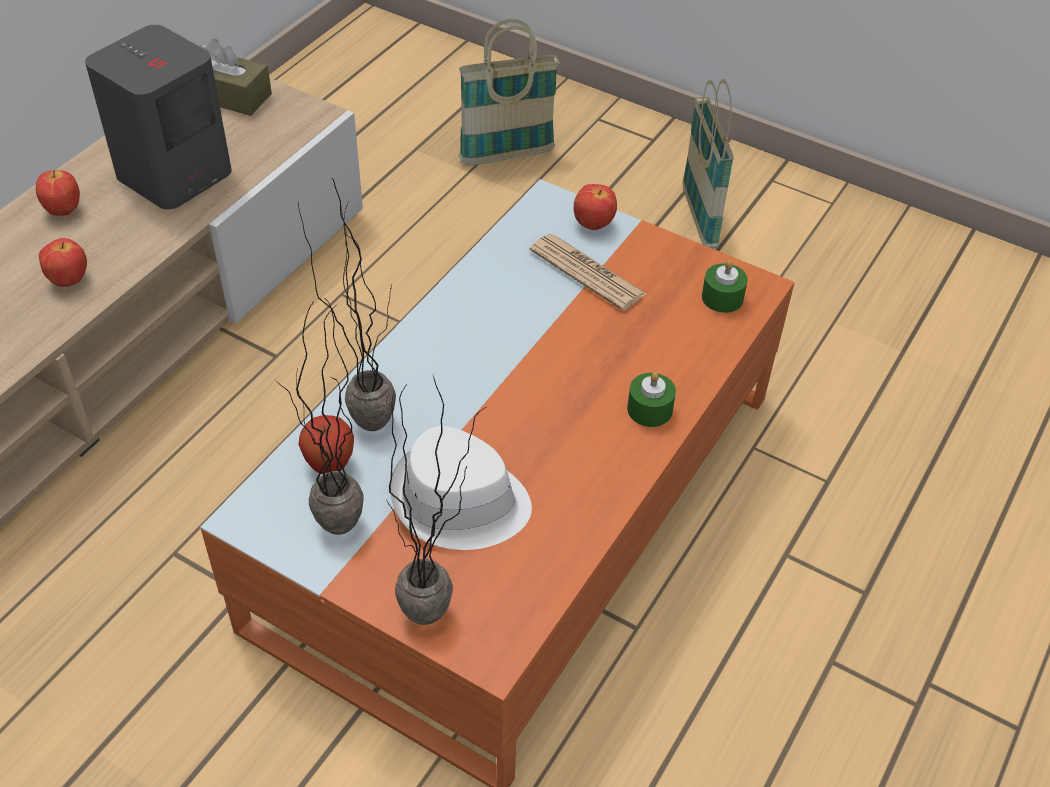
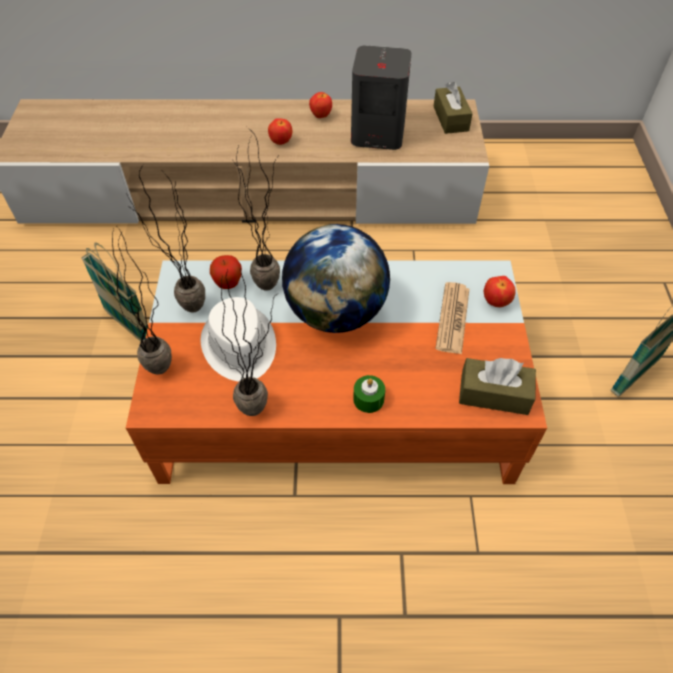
camera: 60 degrees right, 5 degrees up
basket [459,19,560,165] -> basket moved to [81,242,147,342]
green candle [702,260,748,313] -> brown tissue box [459,358,536,415]
none -> potted plant [215,267,277,416]
none -> globe [282,224,390,333]

